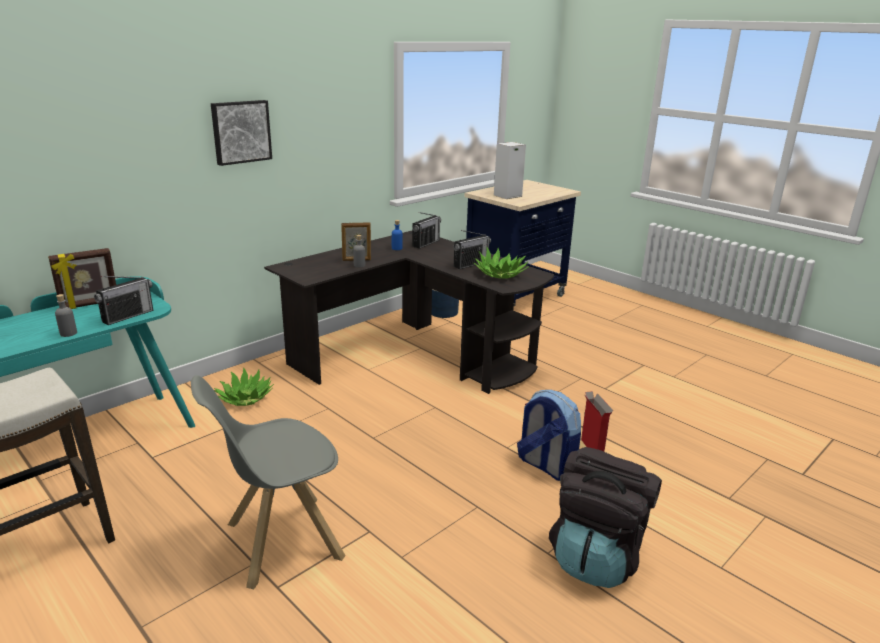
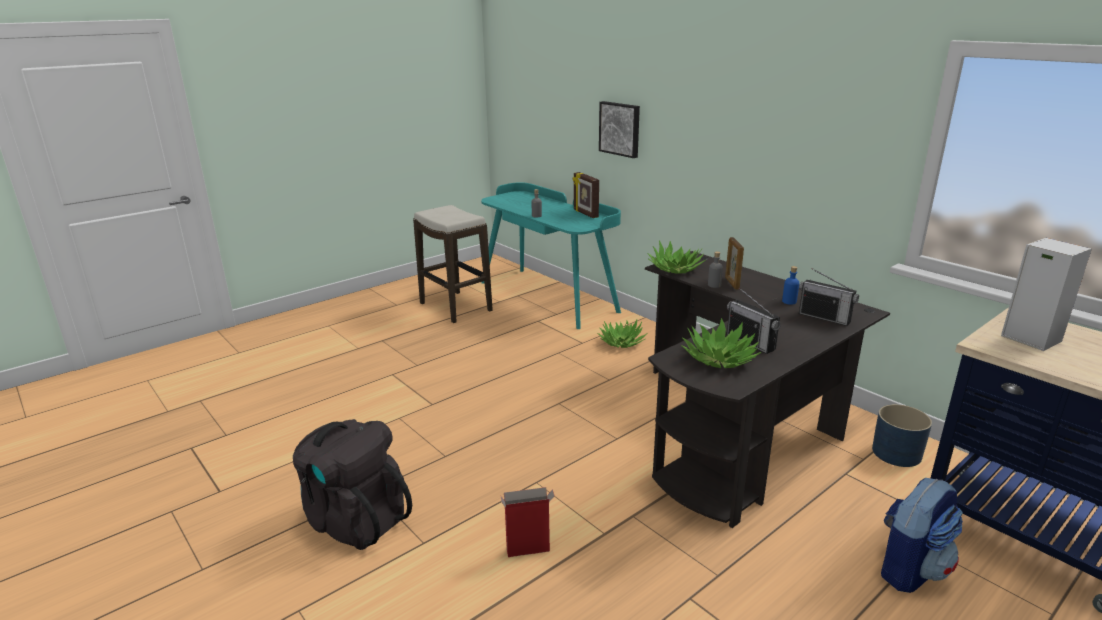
camera: 95 degrees right, 0 degrees up
radio [94,276,153,325] -> none
grey chair [191,375,345,589] -> none
picture [211,100,272,166] -> picture moved to [599,101,640,158]
backpack [517,390,581,481] -> backpack moved to [881,478,963,593]
none -> potted plant [647,241,705,274]

